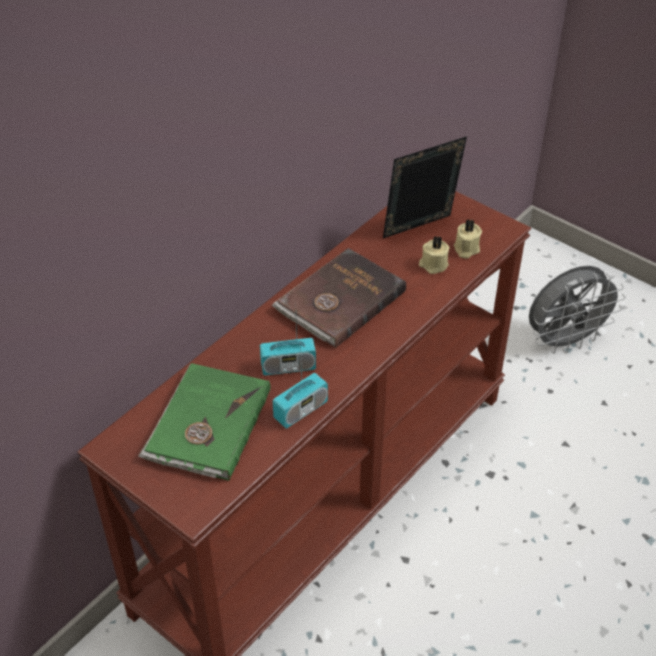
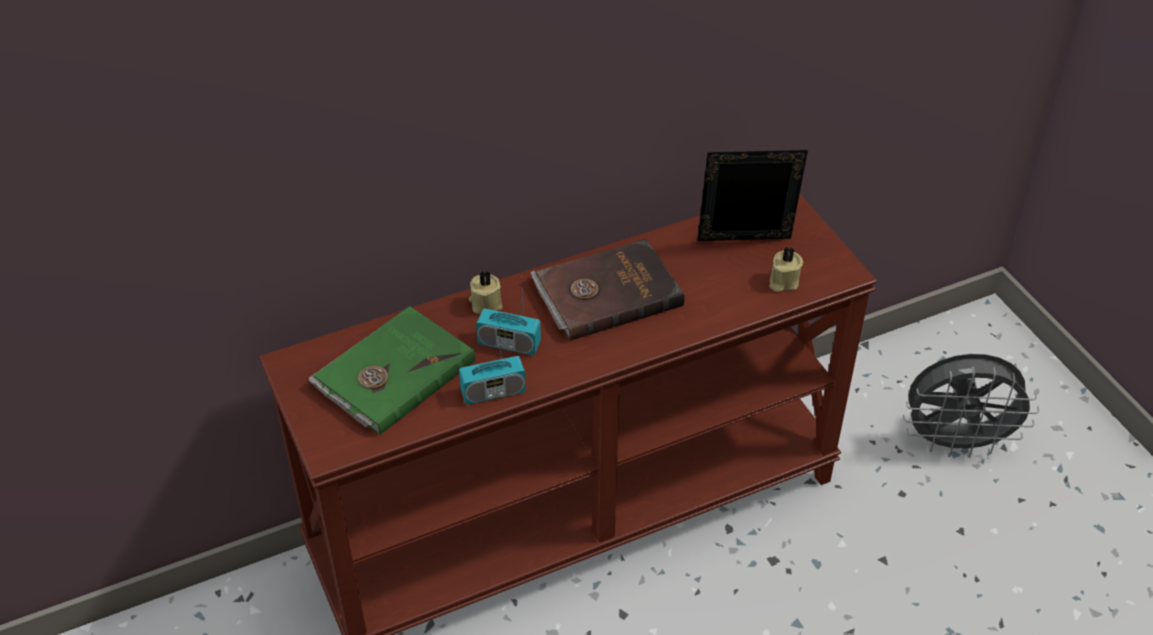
camera: 25 degrees right, 0 degrees up
beige candle [419,236,449,274] -> beige candle moved to [469,271,503,314]

